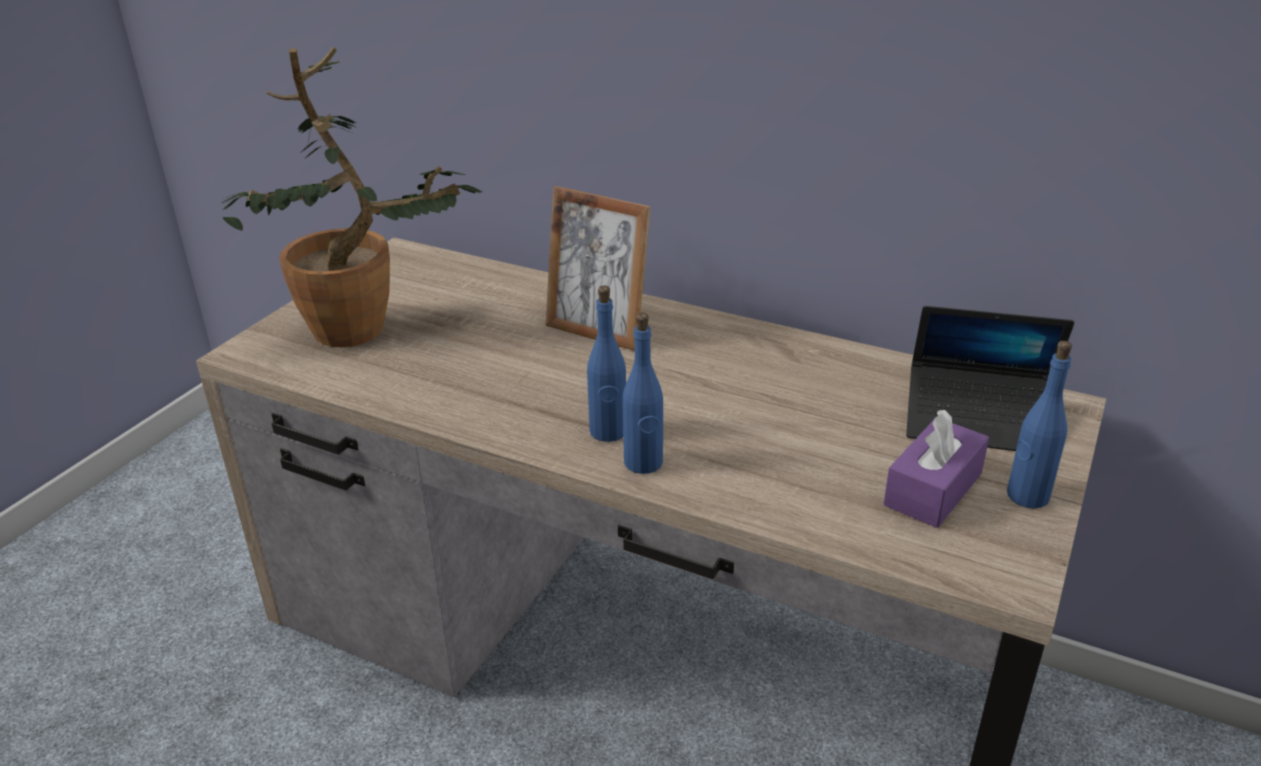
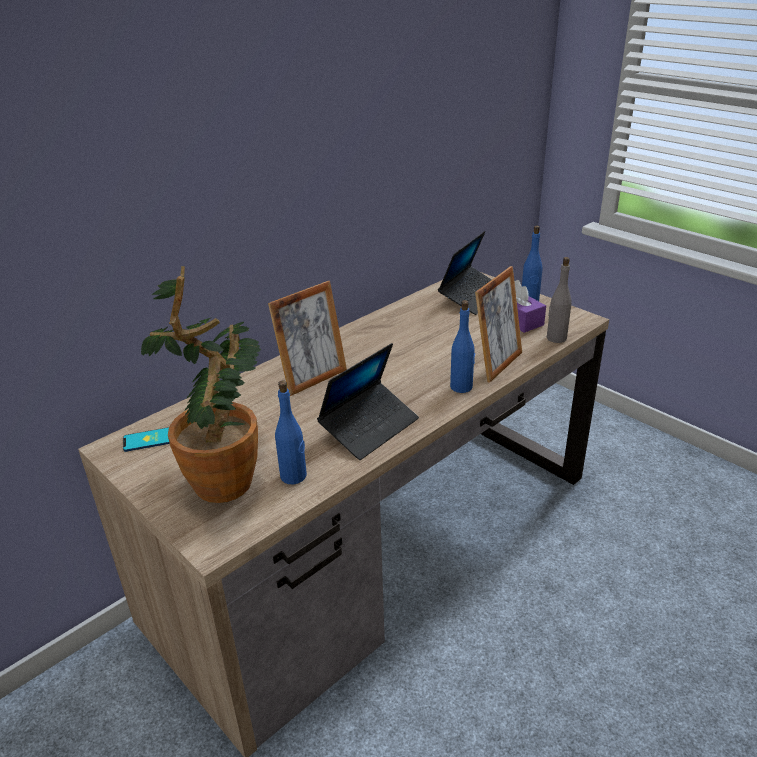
camera: 70 degrees left, 0 degrees up
blue bottle [587,286,626,442] -> blue bottle moved to [275,380,307,484]
none -> phone [123,427,170,452]
none -> laptop [317,343,419,460]
none -> picture frame [475,266,522,383]
none -> grey bottle [547,257,572,343]

